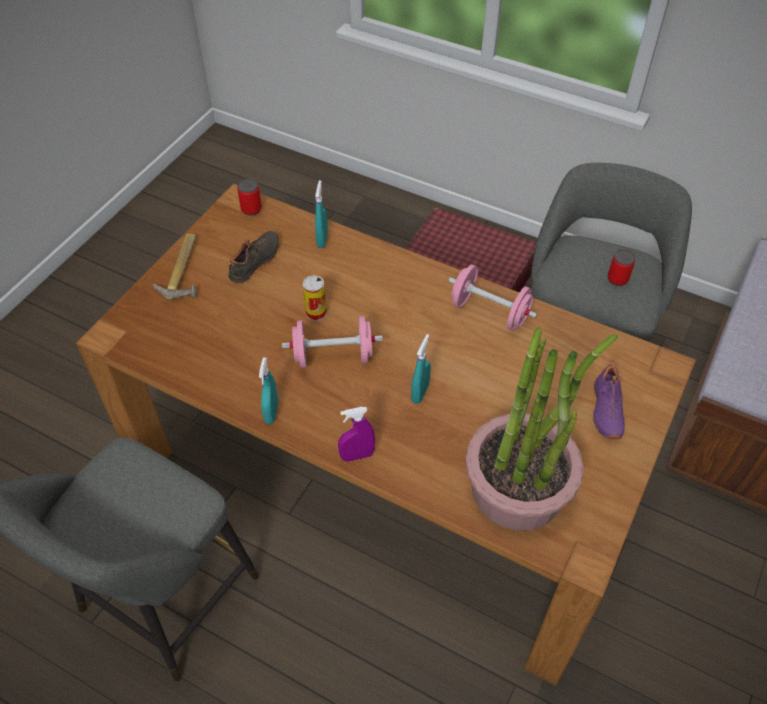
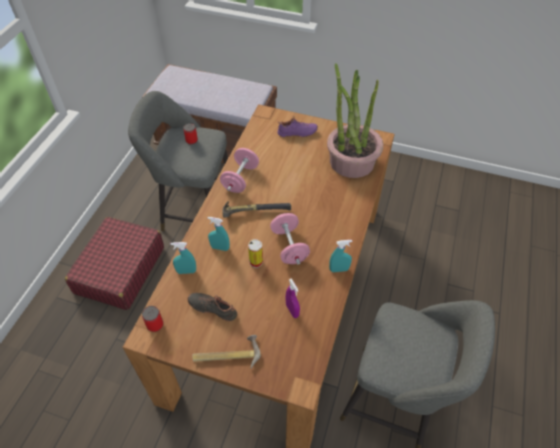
camera: 100 degrees left, 0 degrees up
purple spray bottle [338,407,375,462] -> purple spray bottle moved to [286,279,300,318]
turquoise spray bottle [411,334,431,404] -> turquoise spray bottle moved to [207,217,230,251]
none -> hammer [222,201,291,218]

